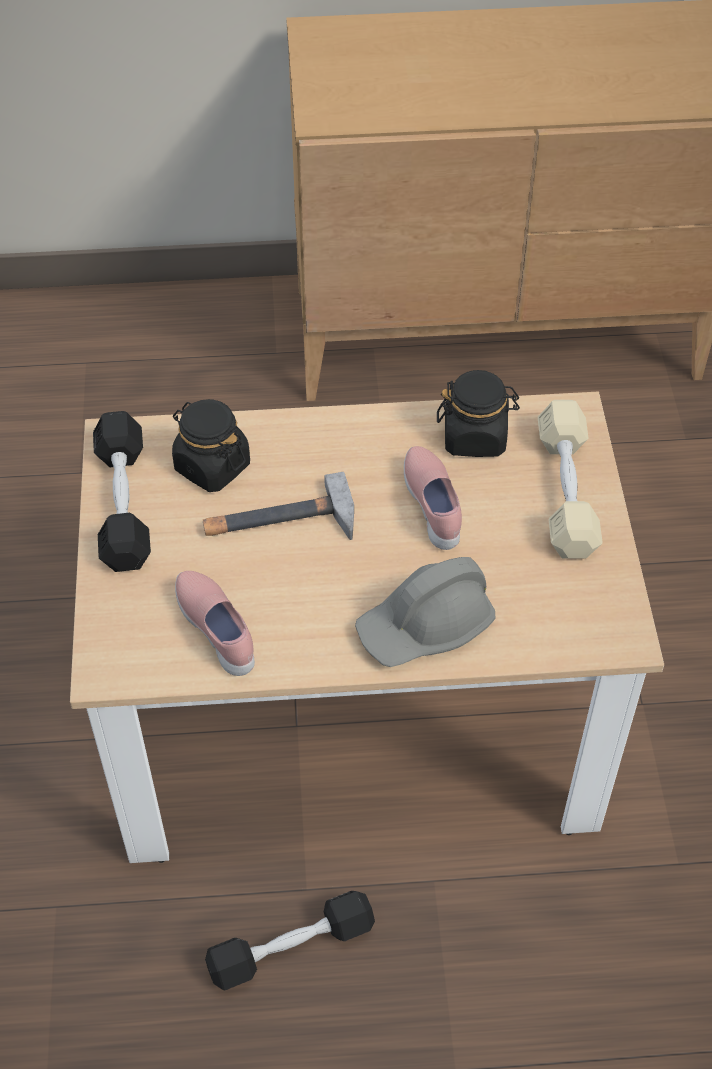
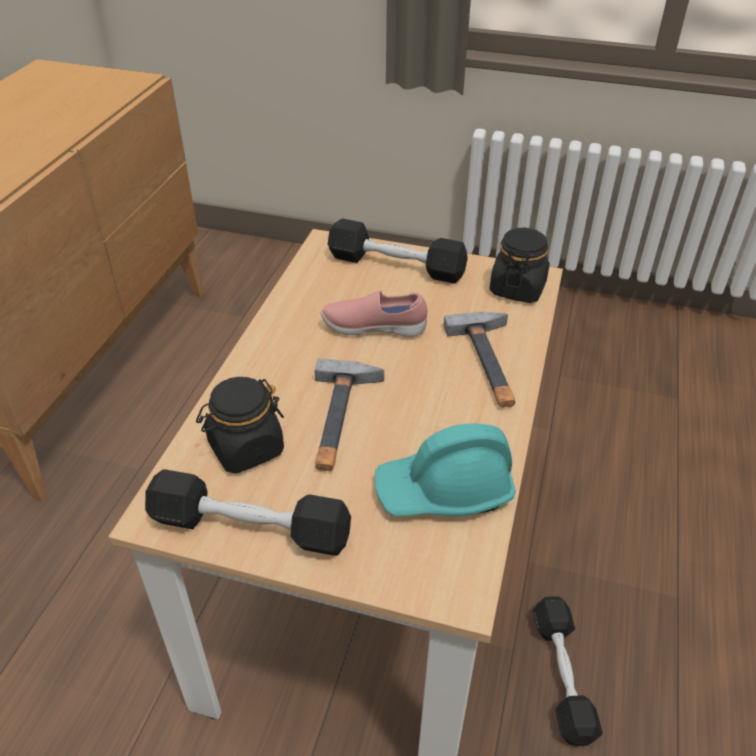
camera: 70 degrees left, 10 degrees down
pink shoe [175,571,255,676] -> turquoise hard hat [375,424,516,516]
grey hard hat [355,557,495,667] -> hammer [443,312,515,408]
black jar [437,370,520,457] -> black jar moved to [489,228,549,303]
beige dumbbell [538,400,603,558] -> black dumbbell [328,218,468,284]

